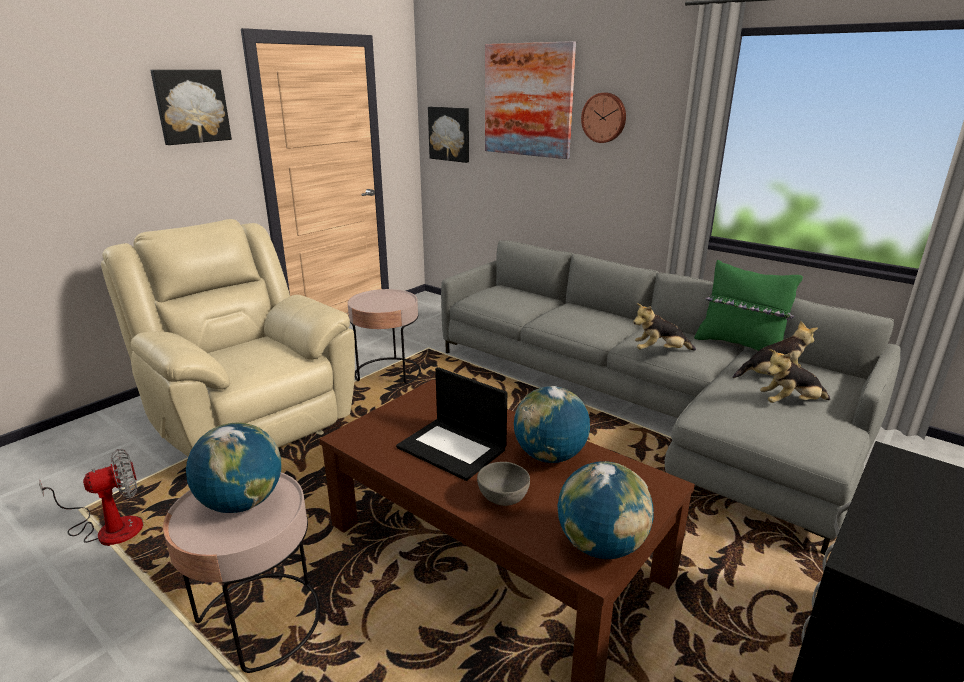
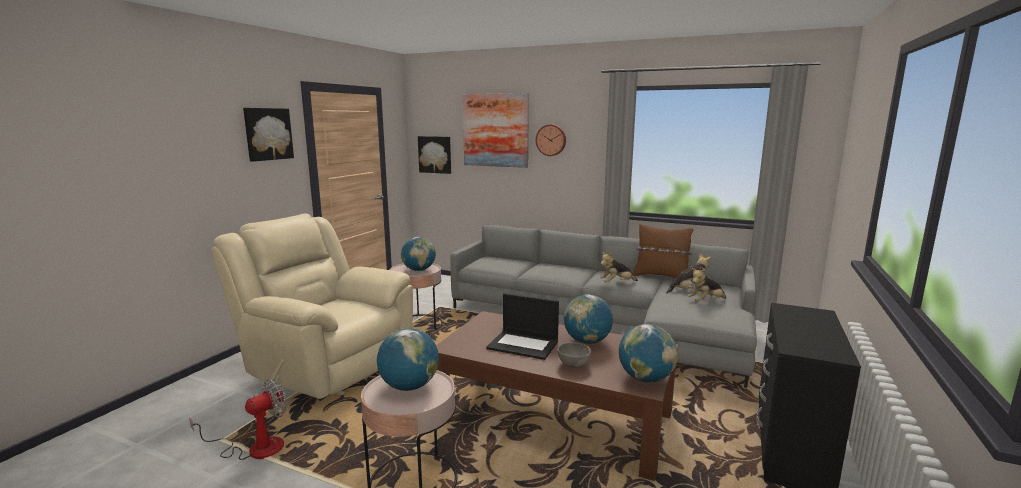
camera: 15 degrees left, 10 degrees down
green pillow [694,260,803,351] -> brown pillow [633,224,693,279]
none -> globe [401,237,436,271]

